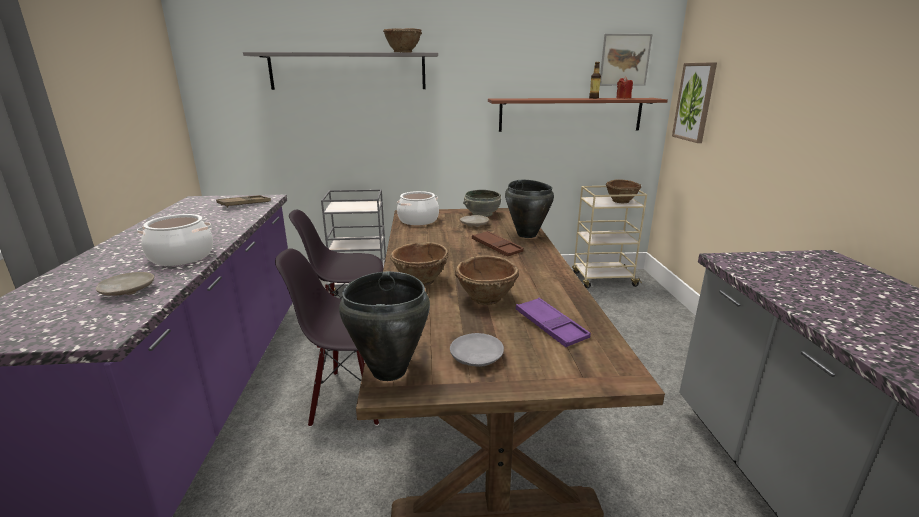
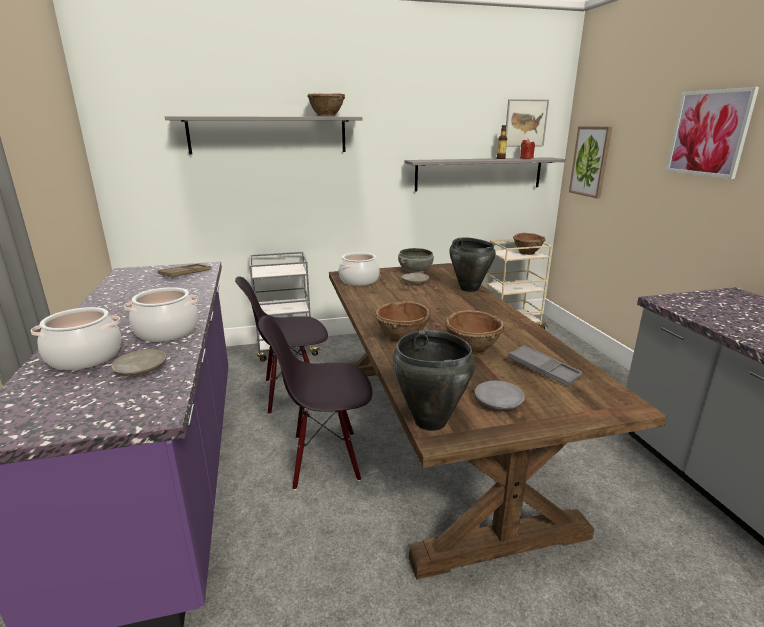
camera: 10 degrees left, 0 degrees up
brown tray [472,231,524,257] -> none
brown shelf [488,98,668,132] -> grey shelf [404,157,566,192]
purple tray [516,298,591,347] -> grey tray [508,345,583,386]
none -> cooking pot [31,307,121,370]
none -> picture [666,87,759,179]

